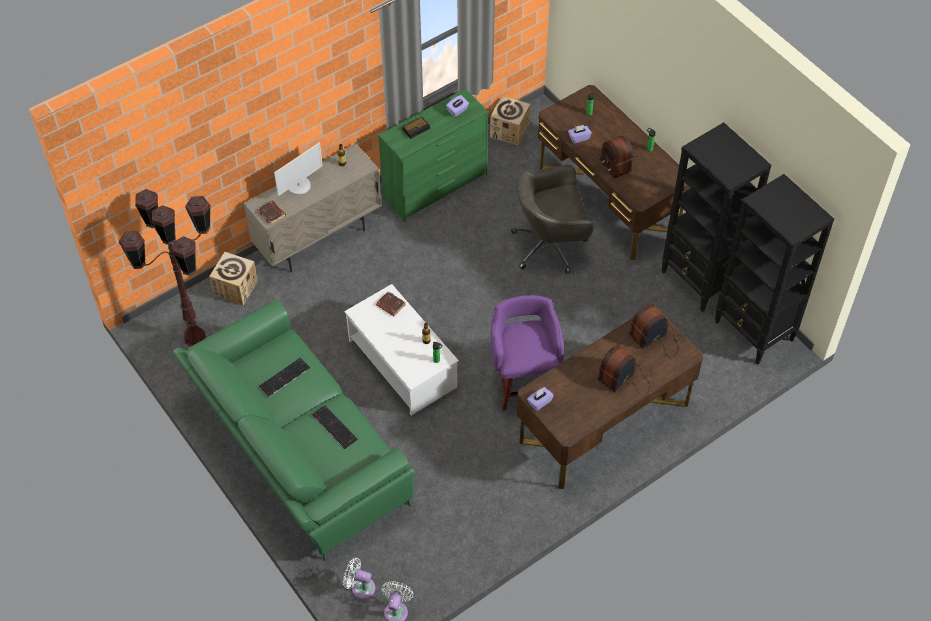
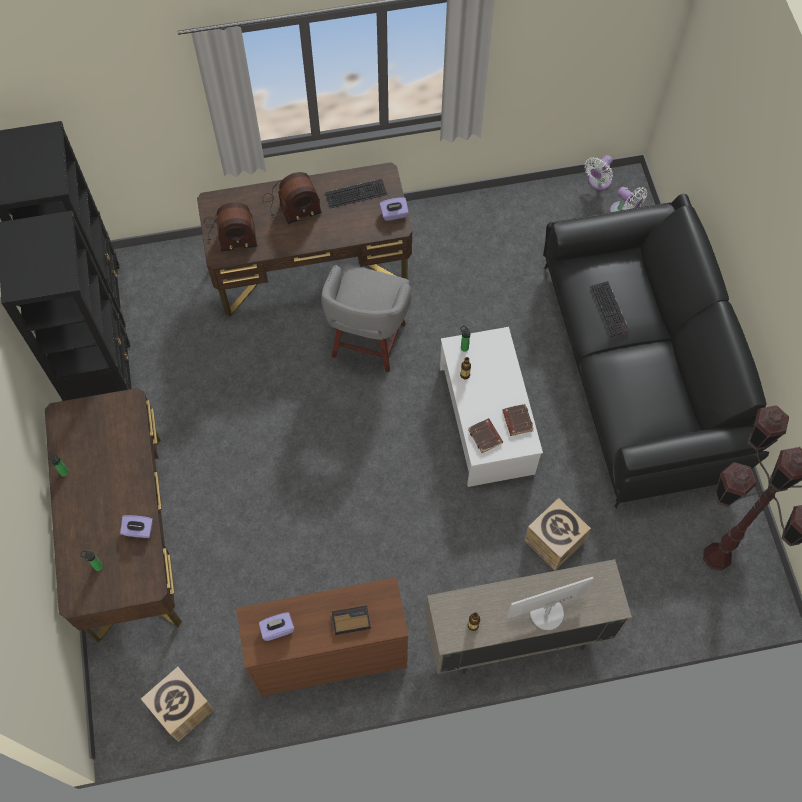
camera: 155 degrees left, 10 degrees up
green sofa [172,300,415,561] -> black sofa [543,194,777,508]
cardboard box [209,252,257,306] -> cardboard box moved to [525,498,591,570]
brown book [258,200,286,225] -> brown book moved to [502,404,534,436]
keyboard [259,358,310,397] -> keyboard moved to [325,179,387,208]
green dresser [378,88,489,222] -> brown dresser [236,577,408,697]
purple stool [491,295,564,410] -> grey stool [321,264,412,372]
grey office chair [511,165,594,274] -> none
radio [600,136,642,178] -> none

